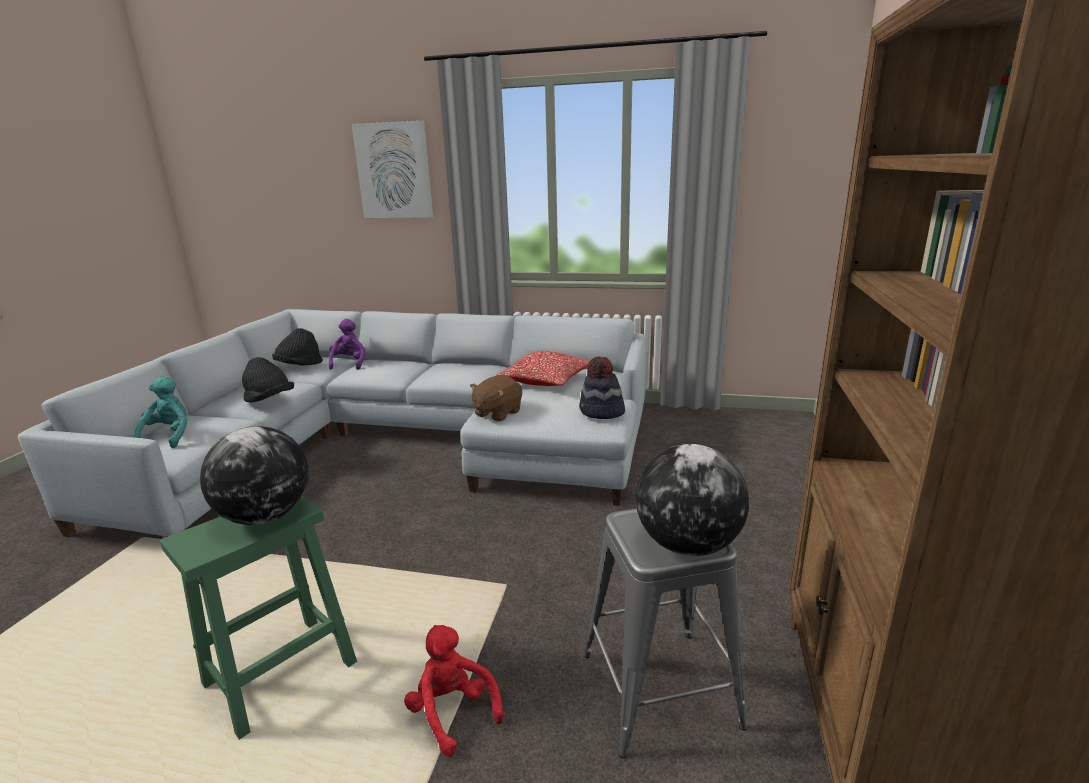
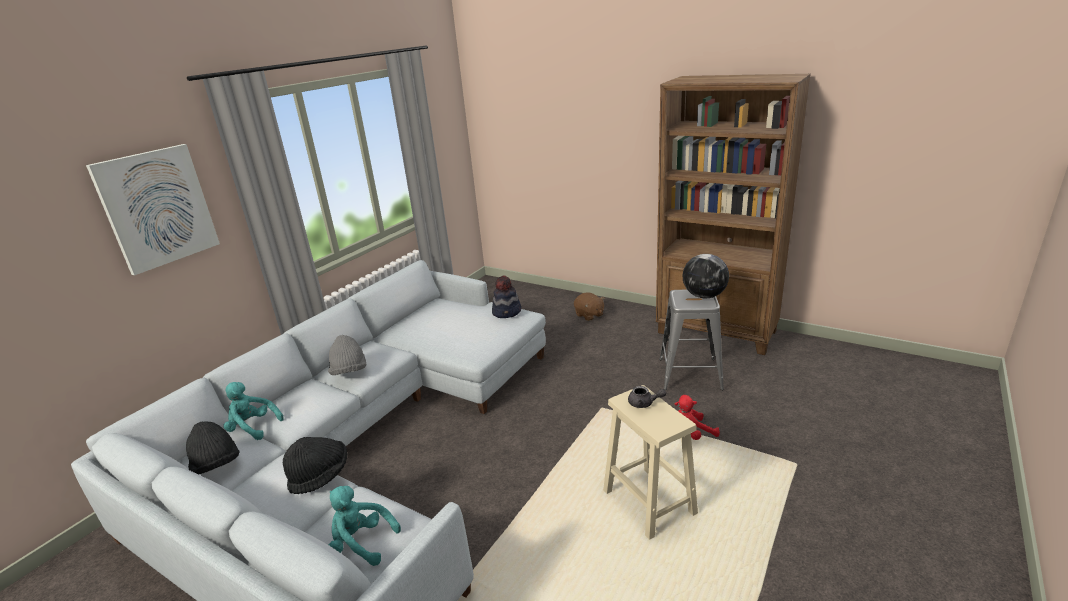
camera: 70 degrees left, 5 degrees up
green stool [160,496,357,740] -> beige stool [603,385,698,540]
globe [200,426,309,525] -> grey teapot [628,386,666,408]
purple plush toy [328,319,366,370] -> turquoise plush toy [223,382,284,440]
brown plush toy [470,375,522,422] -> brown plush toy moved to [574,292,605,321]
pillow [496,351,591,386] -> none
none -> grey hat [328,335,366,375]

